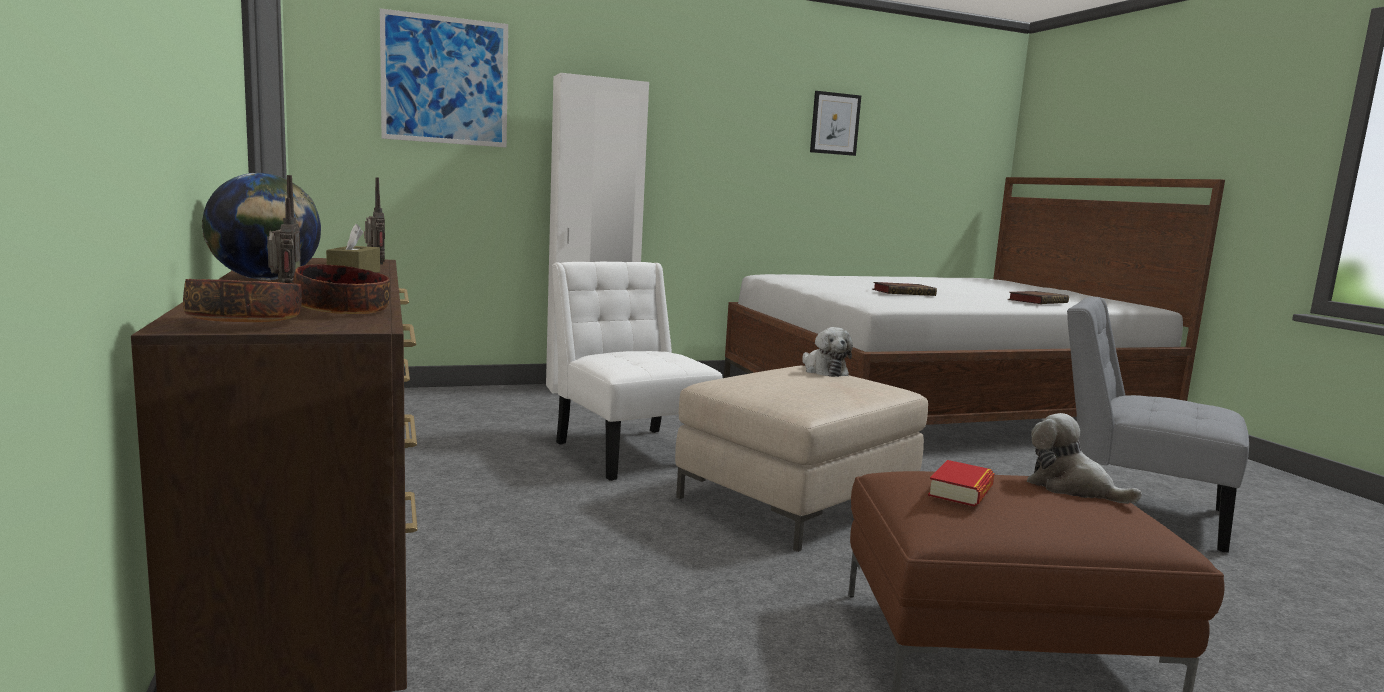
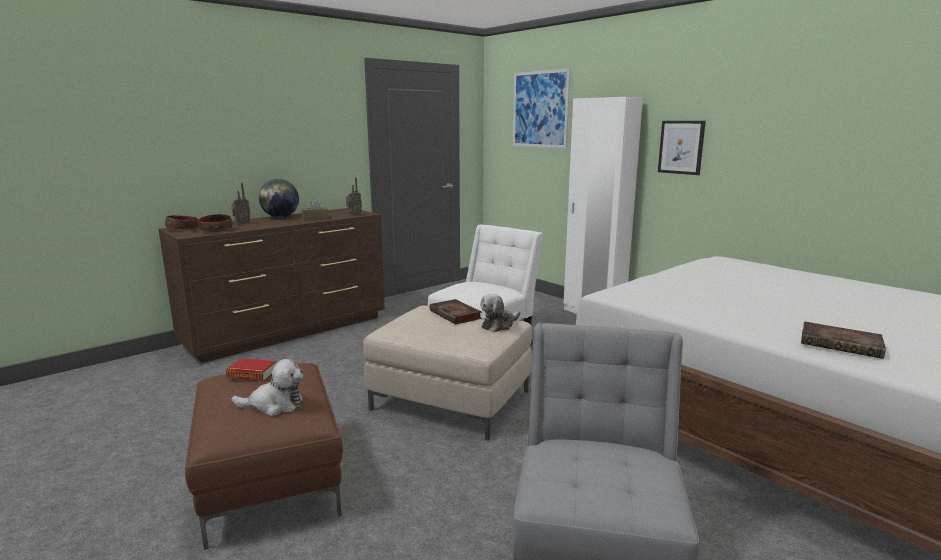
camera: 70 degrees right, 5 degrees up
picture [810,91,861,156] -> picture moved to [658,121,706,175]
book [872,282,937,296] -> book moved to [430,299,482,325]
plush toy [1027,413,1142,504] -> plush toy turned 60 degrees clockwise [231,359,304,416]

